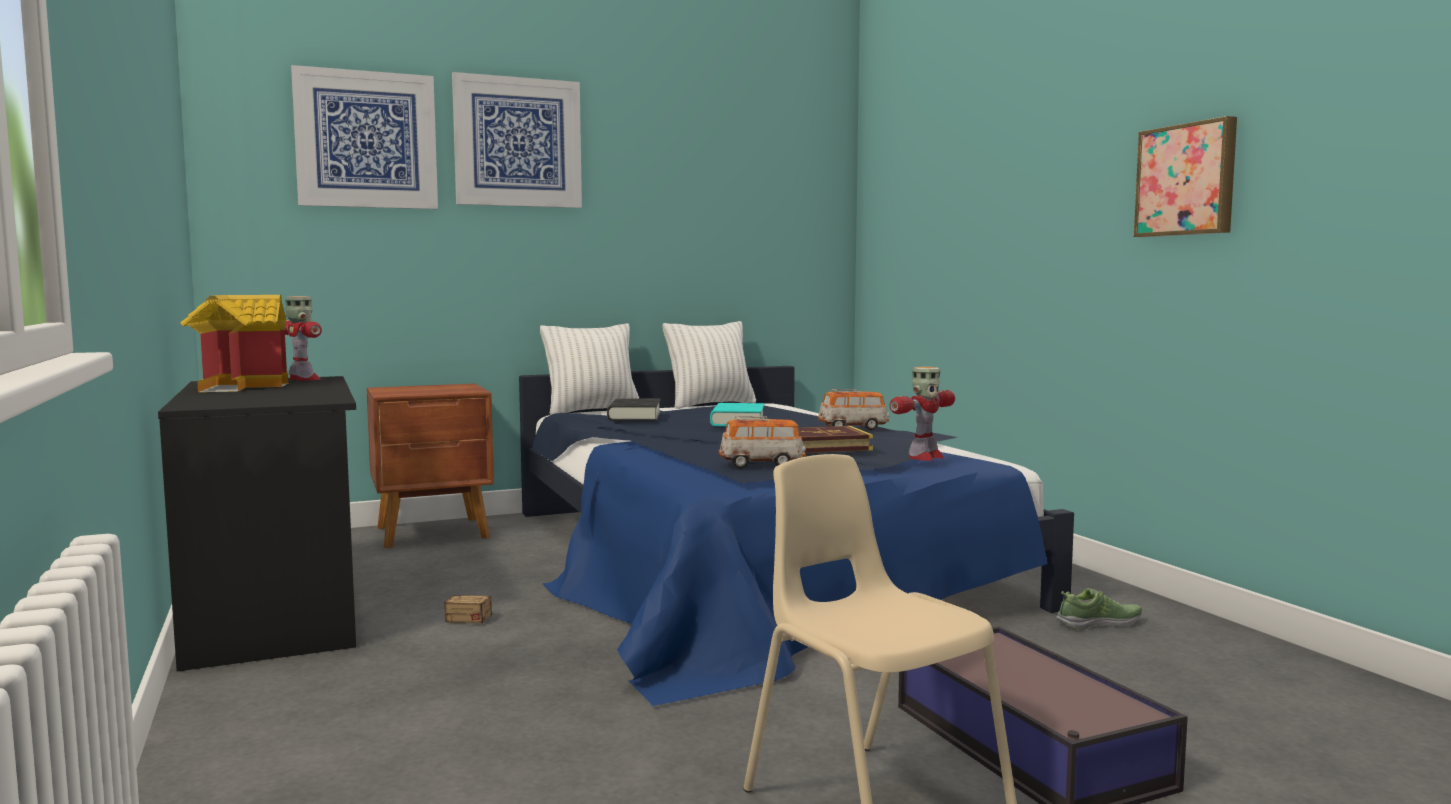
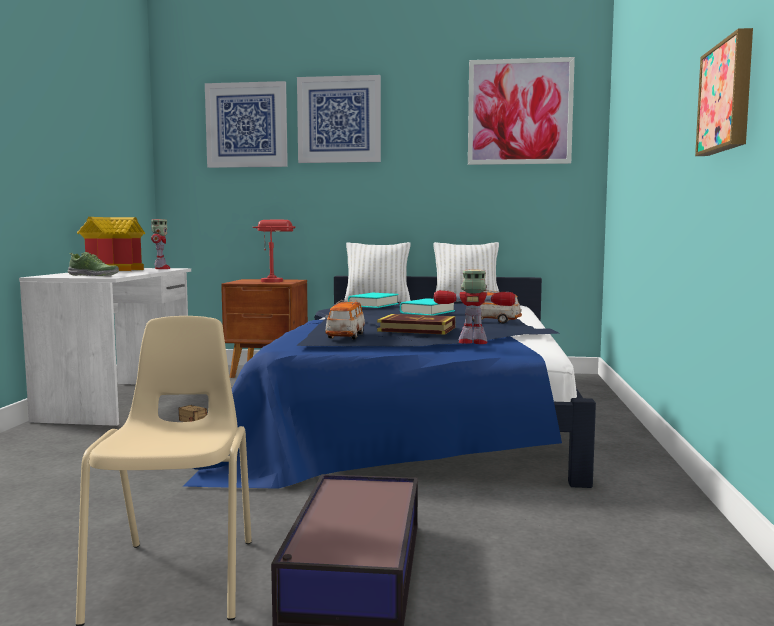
camera: 30 degrees right, 0 degrees up
black desk [158,376,356,671] -> white desk [19,268,191,426]
black book [607,398,661,421] -> turquoise book [348,293,399,308]
toy car [718,416,806,469] -> toy car turned 75 degrees clockwise [325,300,365,339]
toy robot [889,367,955,461] -> toy robot turned 150 degrees counterclockwise [434,269,516,344]
shoe [1056,588,1142,630] -> shoe moved to [68,252,119,276]
none -> red table lamp [252,220,295,282]
none -> picture [468,57,575,165]

